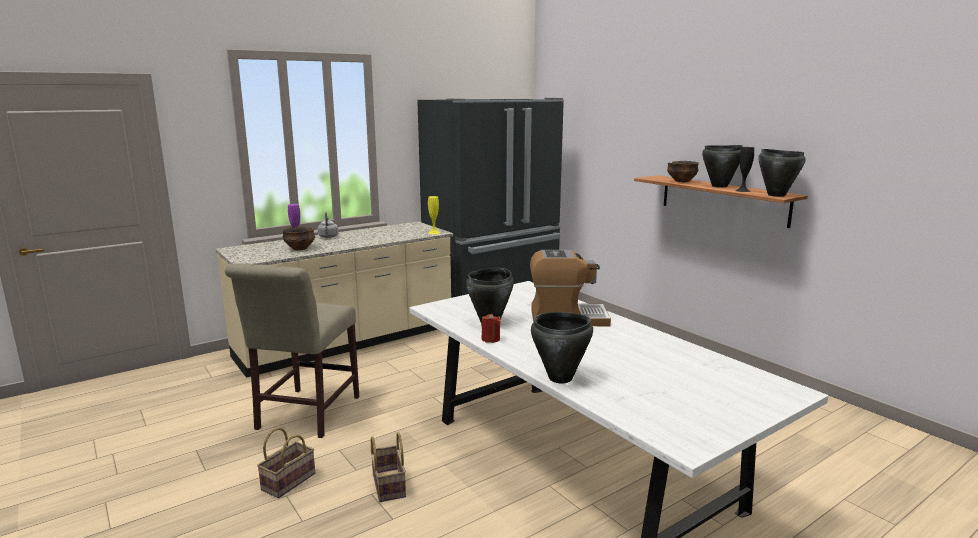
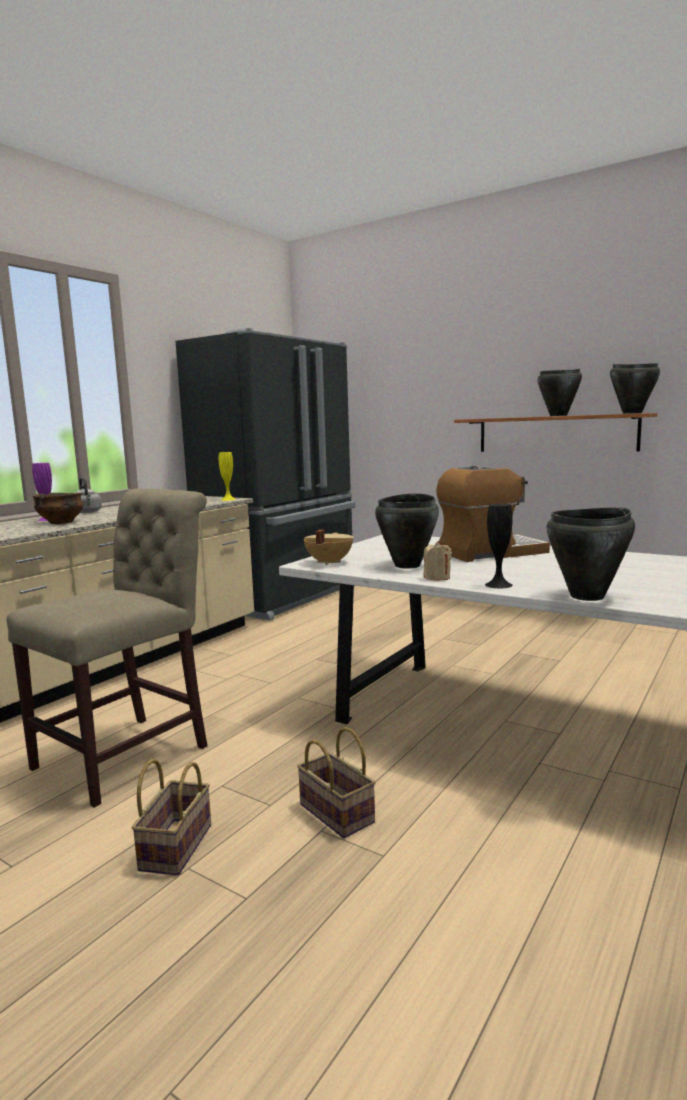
camera: 20 degrees left, 5 degrees down
beige chair [225,263,359,438] -> beige chair turned 135 degrees counterclockwise [6,489,208,808]
red candle [481,314,500,343] -> beige candle [423,541,452,581]
bowl [667,161,699,182] -> none
black vase [735,147,754,192] -> black vase moved to [485,504,513,588]
none -> beige cooking pot [304,530,353,565]

